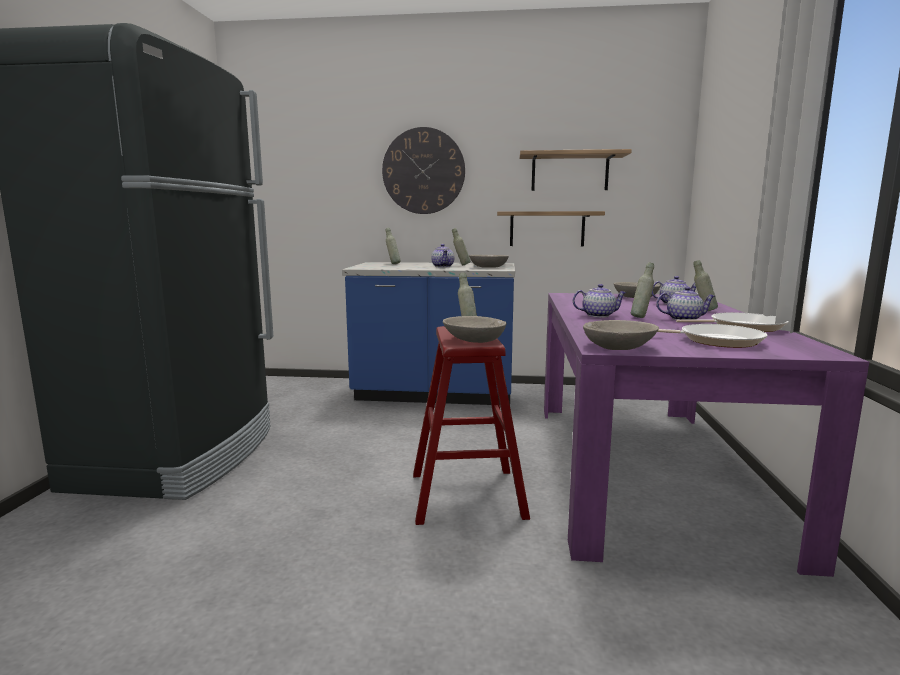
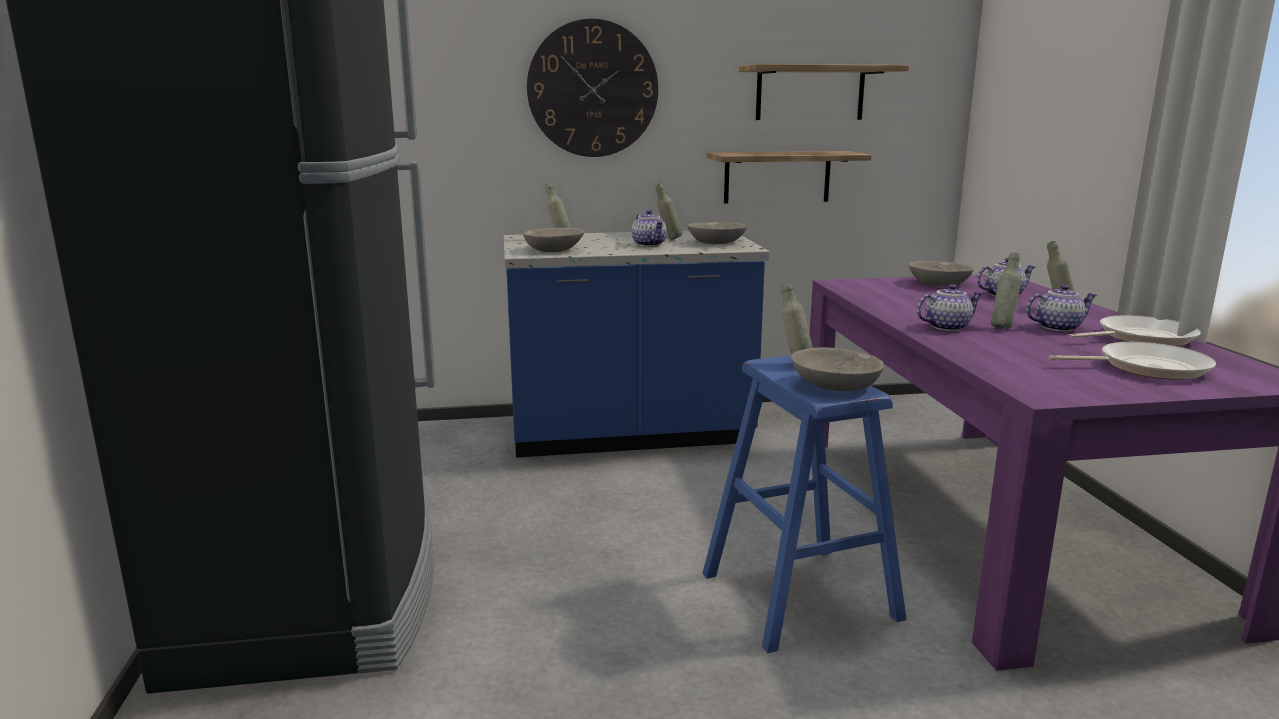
camera: 15 degrees left, 5 degrees up
red stool [413,326,530,525] -> blue stool [703,355,907,653]
grey bowl [583,320,659,350] -> grey bowl moved to [523,228,585,252]

